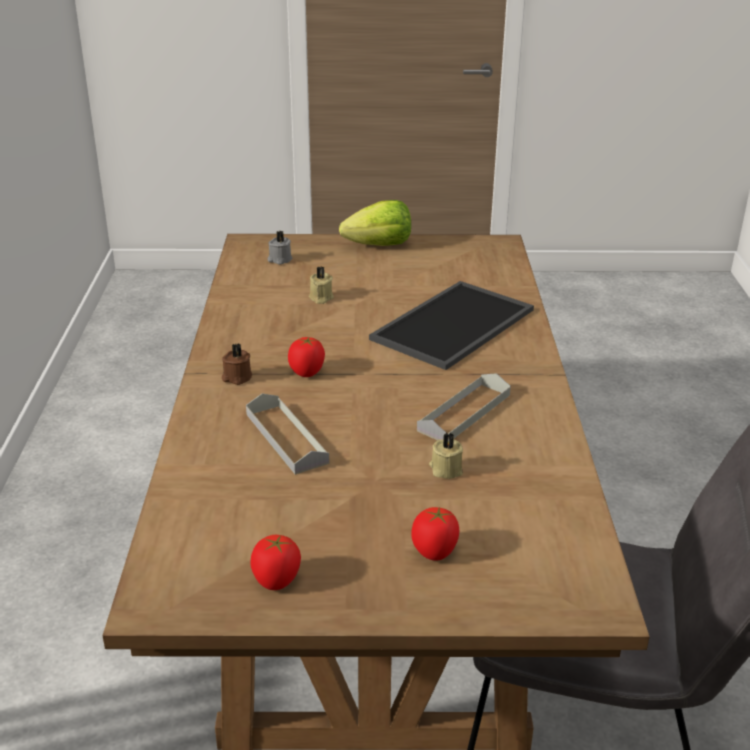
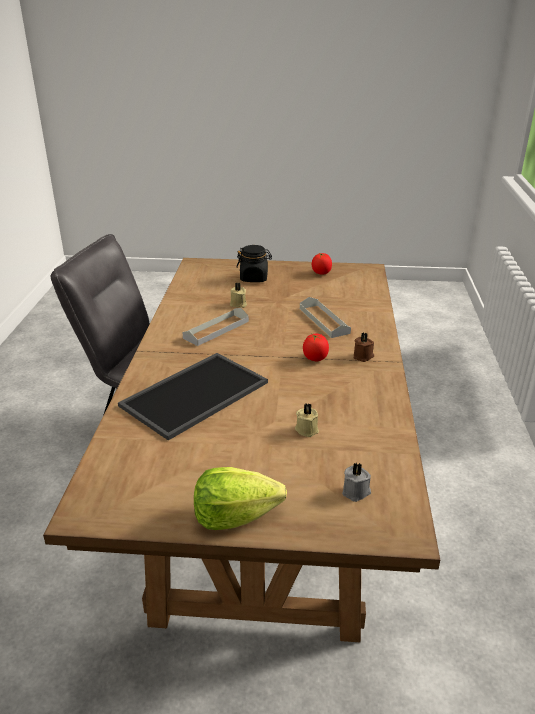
camera: 175 degrees left, 0 degrees up
tomato [411,507,459,561] -> black jar [236,245,272,282]

